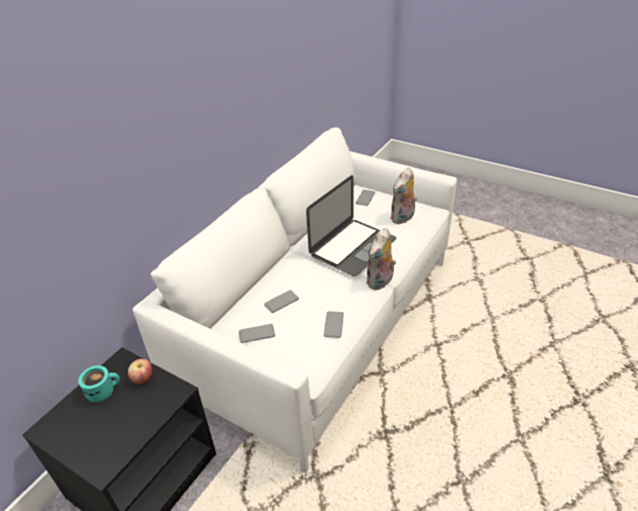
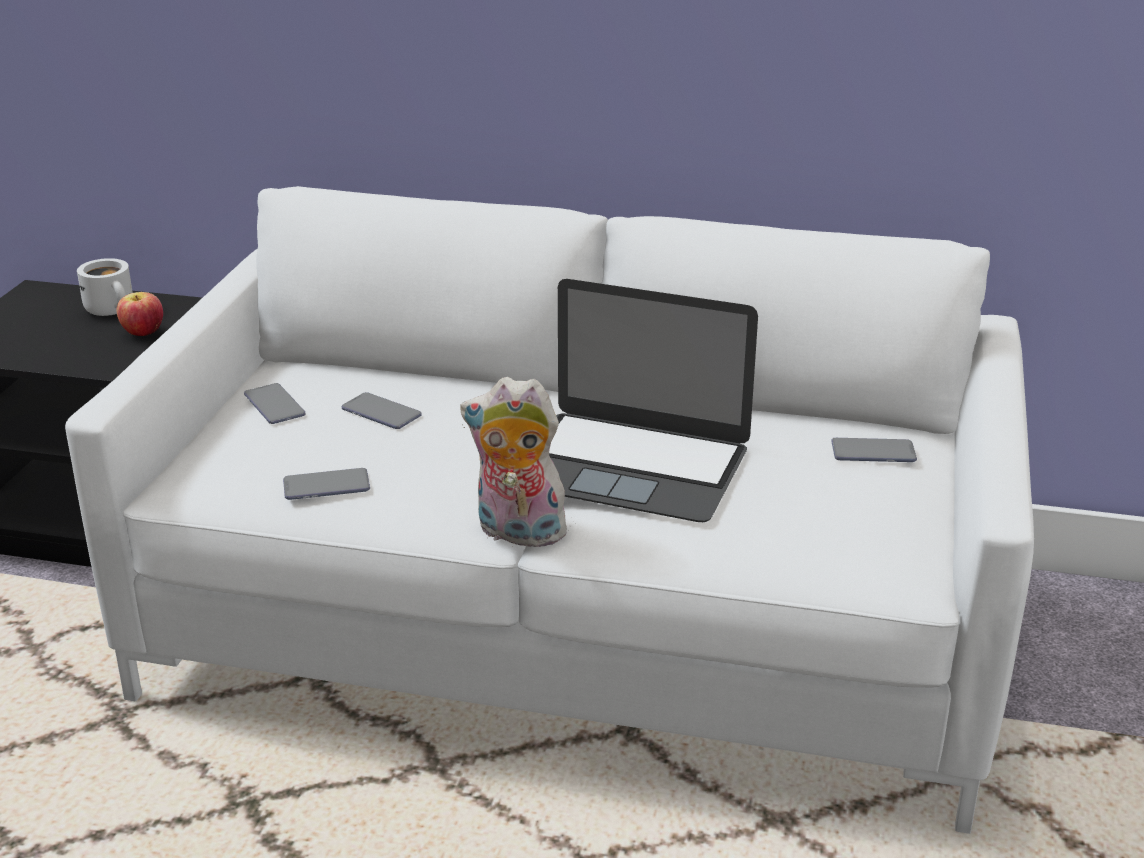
camera: 70 degrees right, 10 degrees down
turquoise mug [78,365,120,402] -> white mug [77,258,133,316]
plush toy [390,167,417,224] -> none

